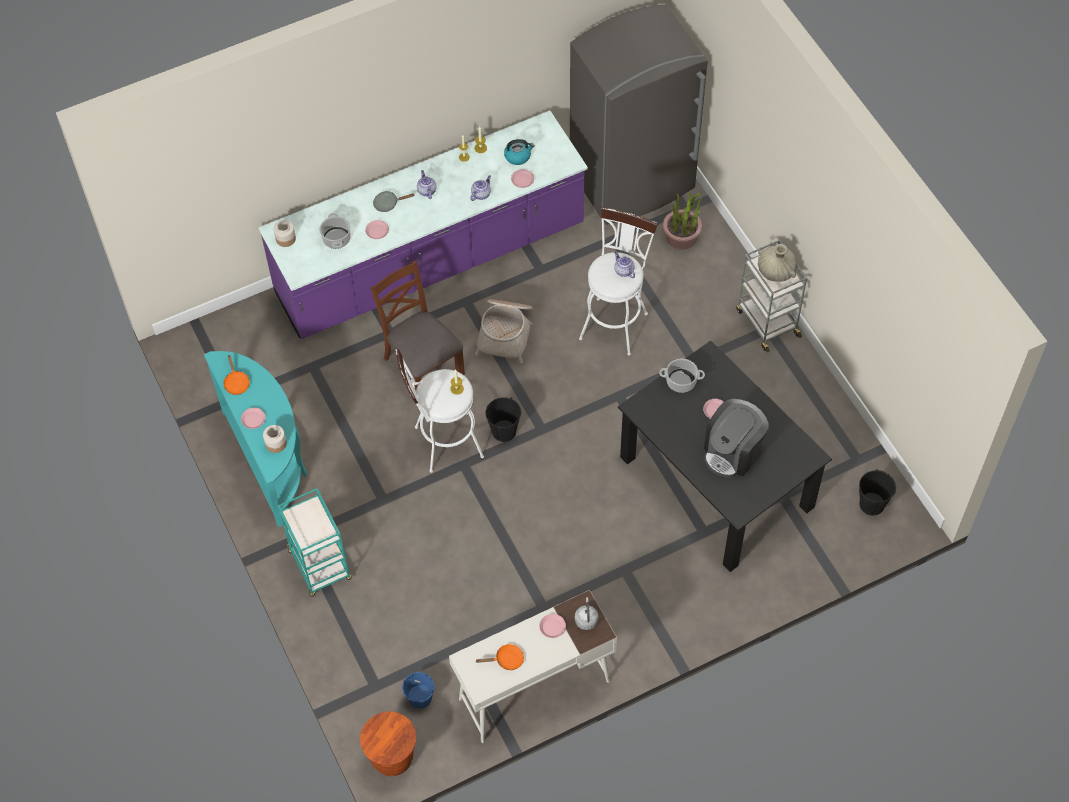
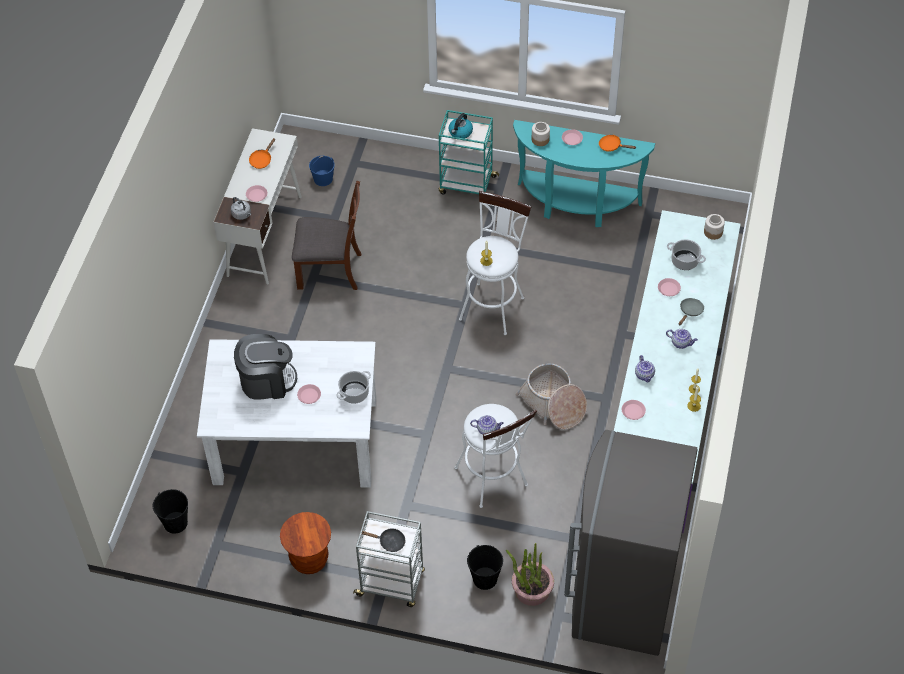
camera: 130 degrees right, 5 degrees down
brown stool [360,711,417,776] -> brown stool moved to [280,512,331,574]
brown chair [370,260,465,391] -> brown chair moved to [292,181,361,290]
black bucket [486,397,521,442] -> black bucket moved to [467,545,503,590]
kettle [504,139,535,165] -> kettle moved to [449,113,473,139]
black dining table [618,341,832,572] -> white dining table [197,339,376,488]
coffee machine [704,399,768,478] -> coffee machine turned 90 degrees clockwise [234,334,297,400]
beige vase [758,244,797,282] -> black frying pan [362,528,405,552]

